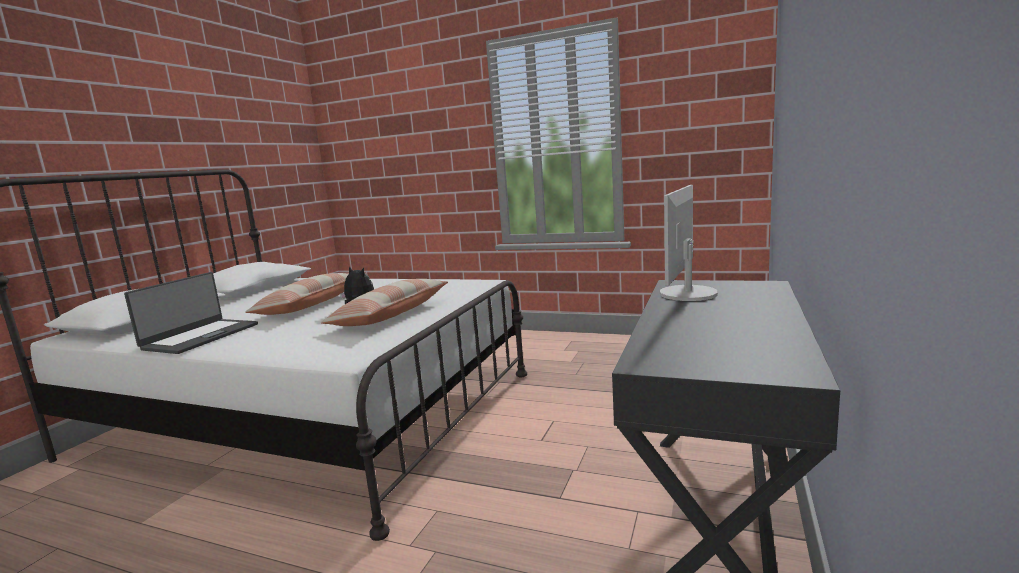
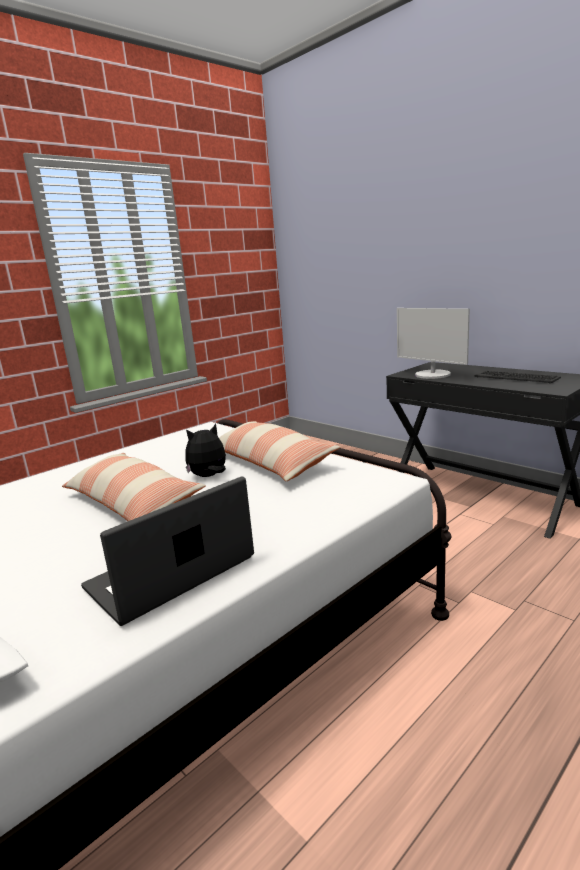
camera: 65 degrees left, 5 degrees up
laptop [124,272,258,354] -> laptop turned 90 degrees counterclockwise [81,476,254,626]
none -> keyboard [475,371,561,383]

